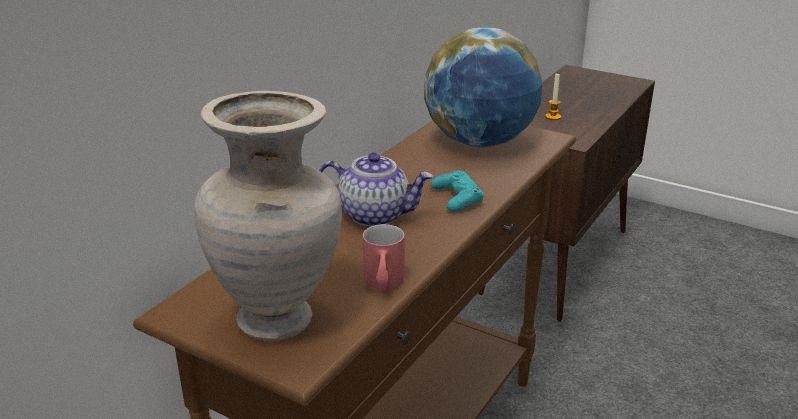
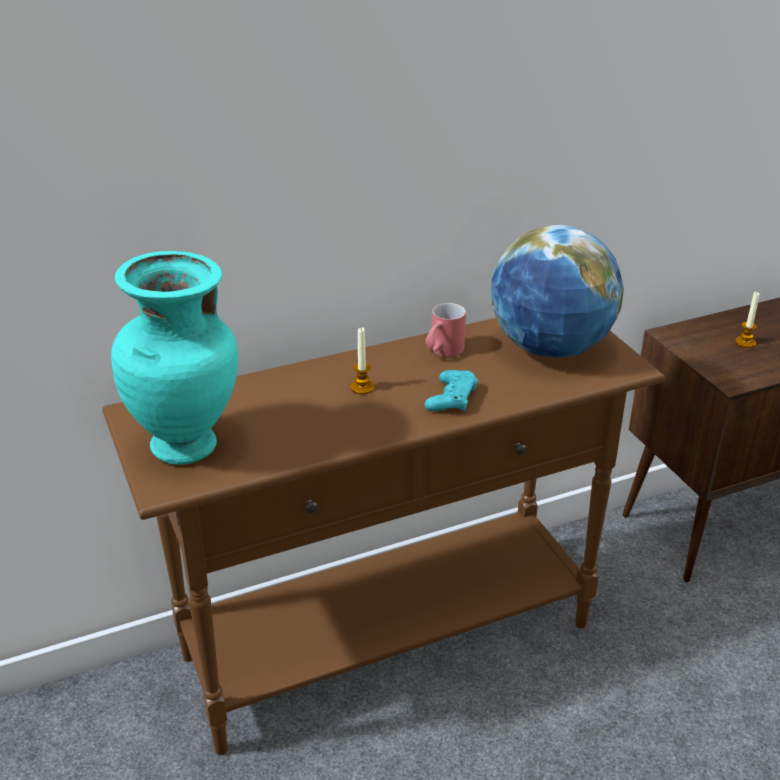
camera: 35 degrees right, 5 degrees up
beige vase [194,91,342,341] -> turquoise vase [111,251,238,465]
teapot [319,152,433,227] -> candle [351,327,374,394]
red mug [363,224,405,291] -> red mug moved to [425,303,466,357]

